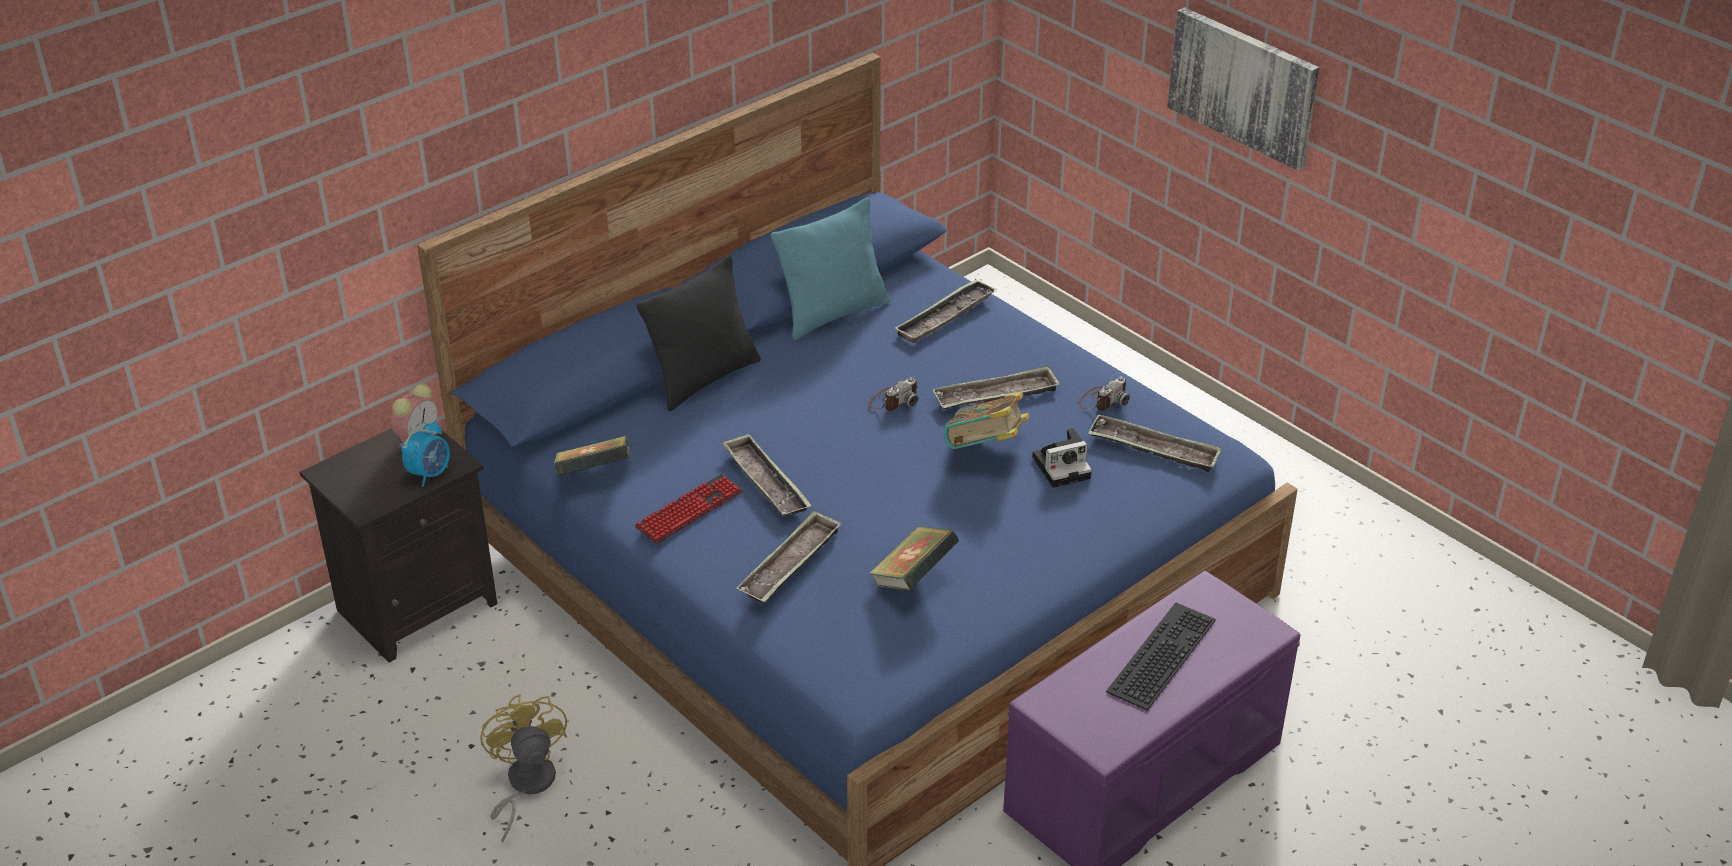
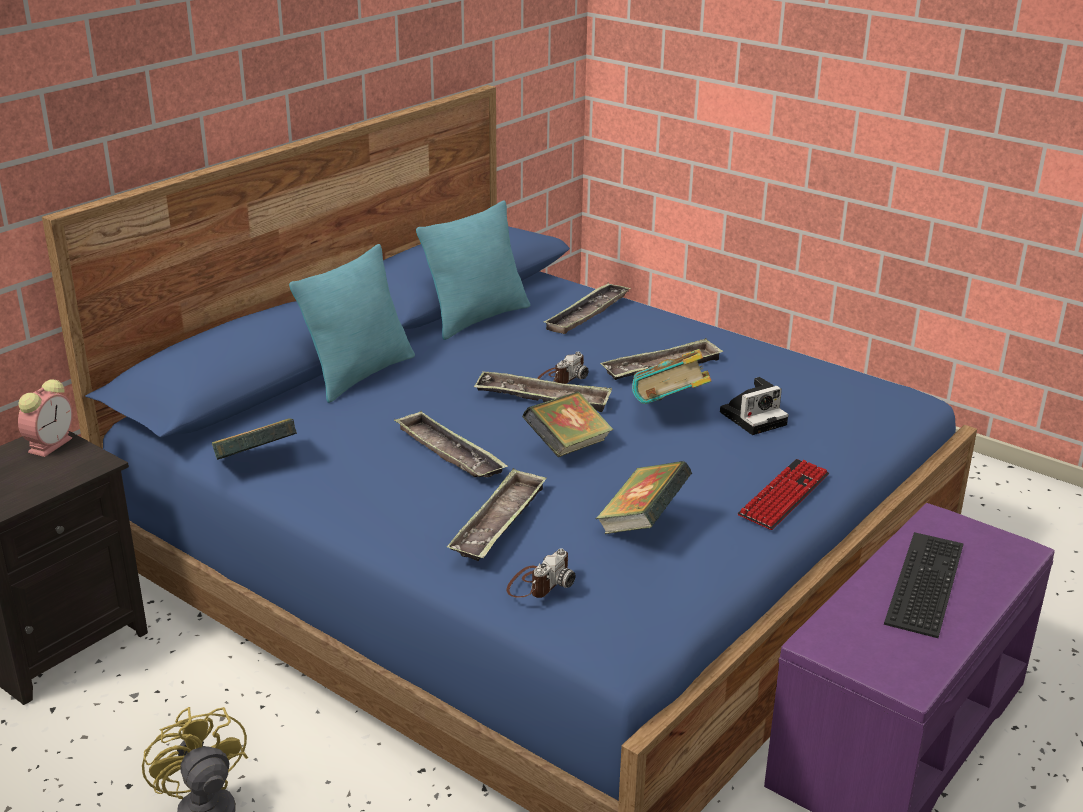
camera: 10 degrees left, 10 degrees down
alarm clock [401,420,450,487] -> none
keyboard [635,474,743,544] -> keyboard moved to [738,459,829,530]
black pillow [636,255,761,411] -> turquoise pillow [289,244,415,403]
camera [1079,376,1130,411] -> camera moved to [507,548,575,598]
tray [1088,415,1222,472] -> tray moved to [474,371,612,412]
picture [1167,7,1320,170] -> none
none -> book [522,391,613,457]

